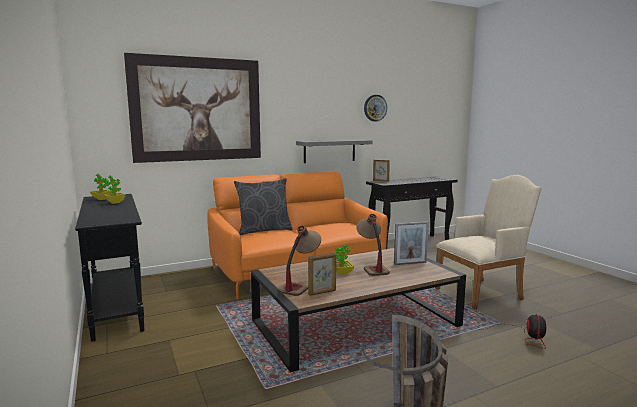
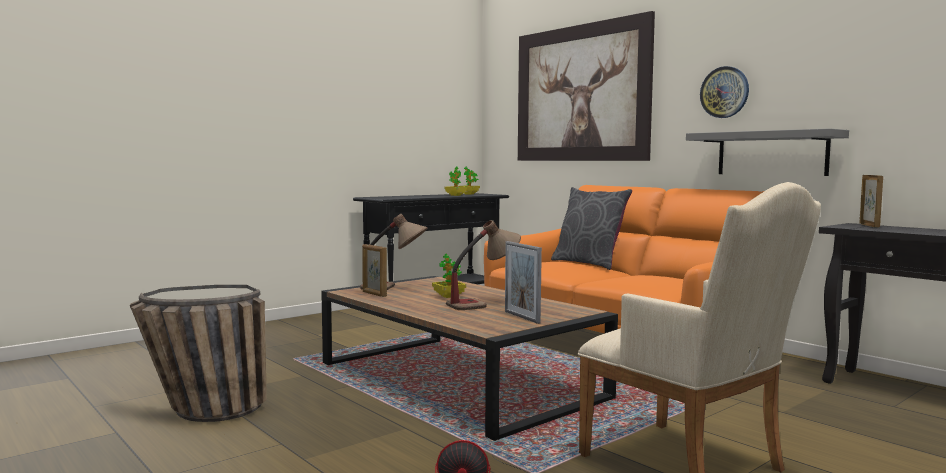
camera: 75 degrees right, 5 degrees down
wall clock [364,95,387,122] -> wall clock moved to [700,66,749,118]

